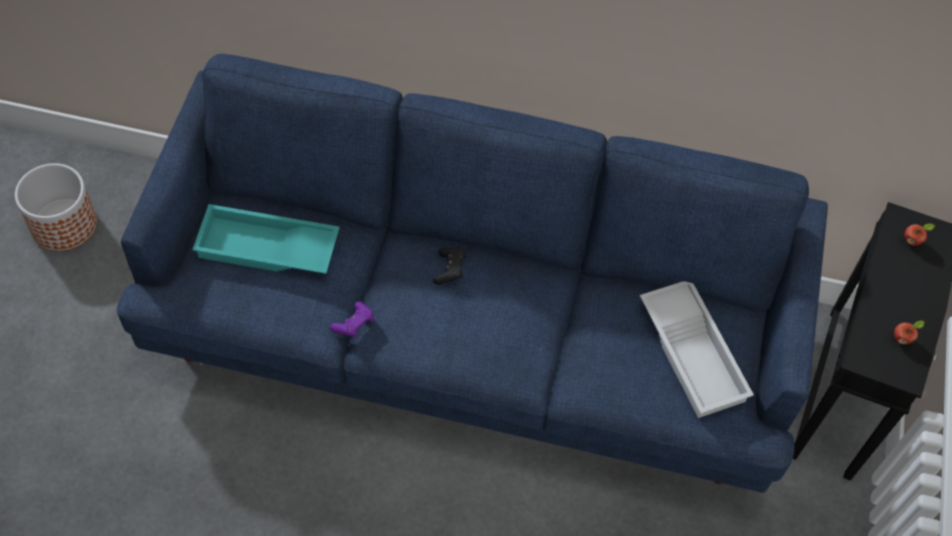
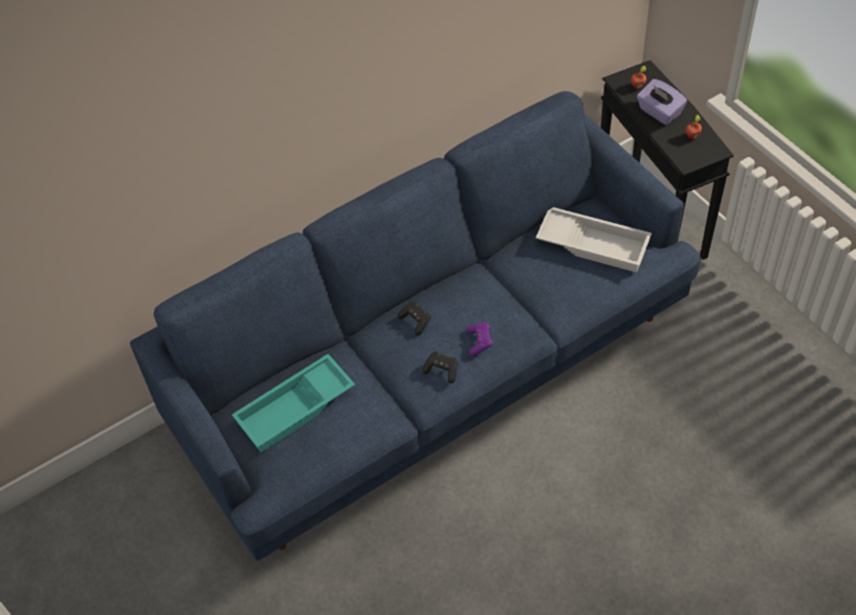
camera: 40 degrees left, 5 degrees down
planter [15,163,97,251] -> none
purple game controller [330,301,374,338] -> purple game controller moved to [466,323,493,356]
none -> black game controller [422,351,458,383]
none -> purple tissue box [637,79,687,125]

